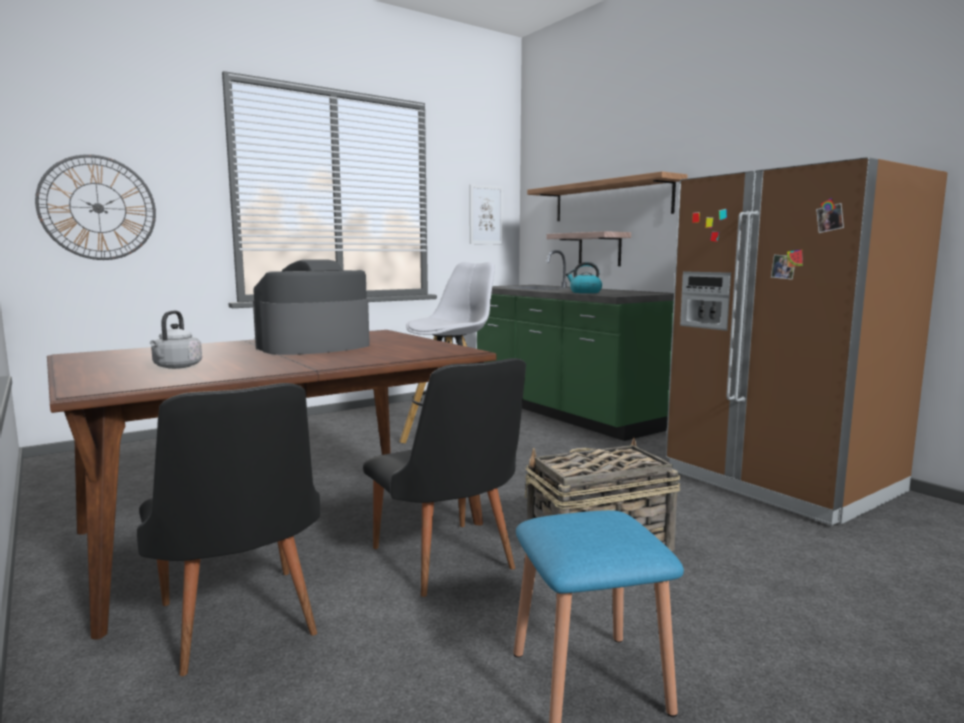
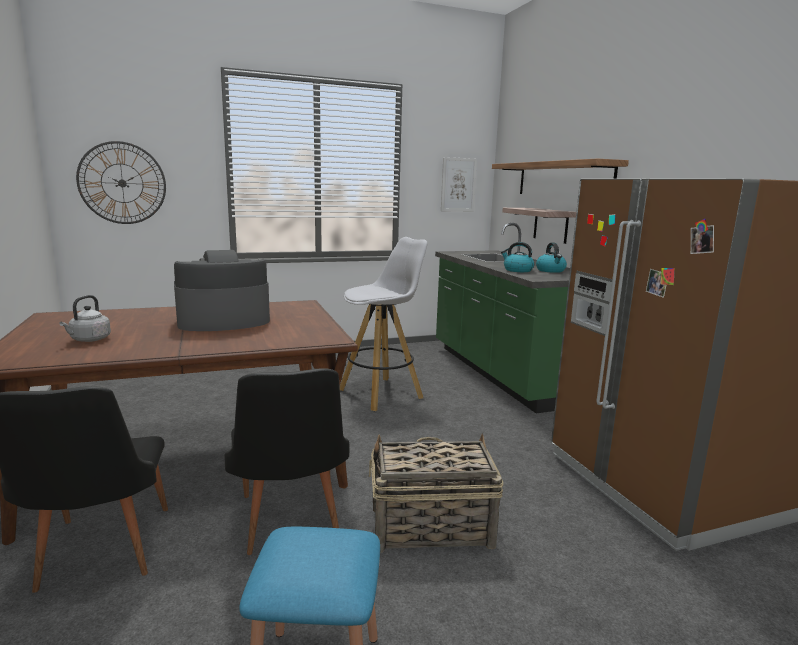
camera: 15 degrees right, 5 degrees up
none -> kettle [536,242,567,273]

